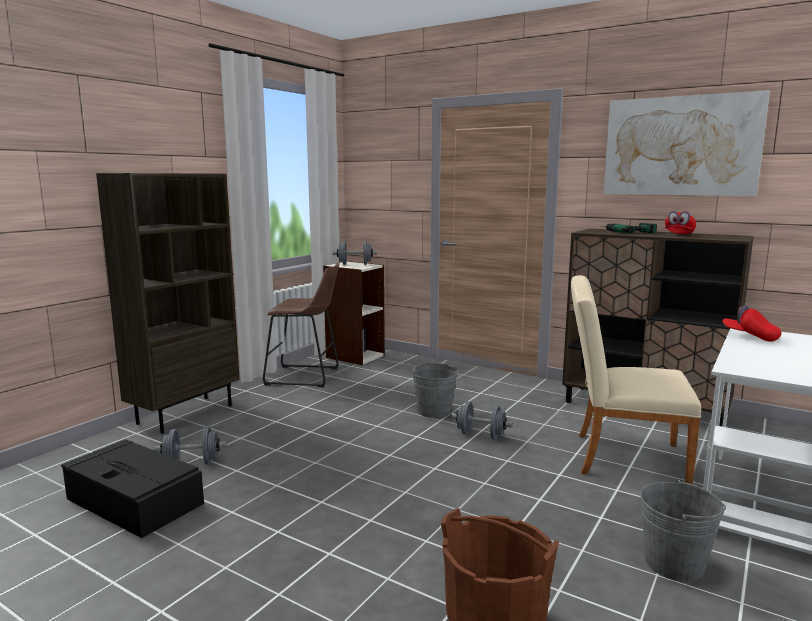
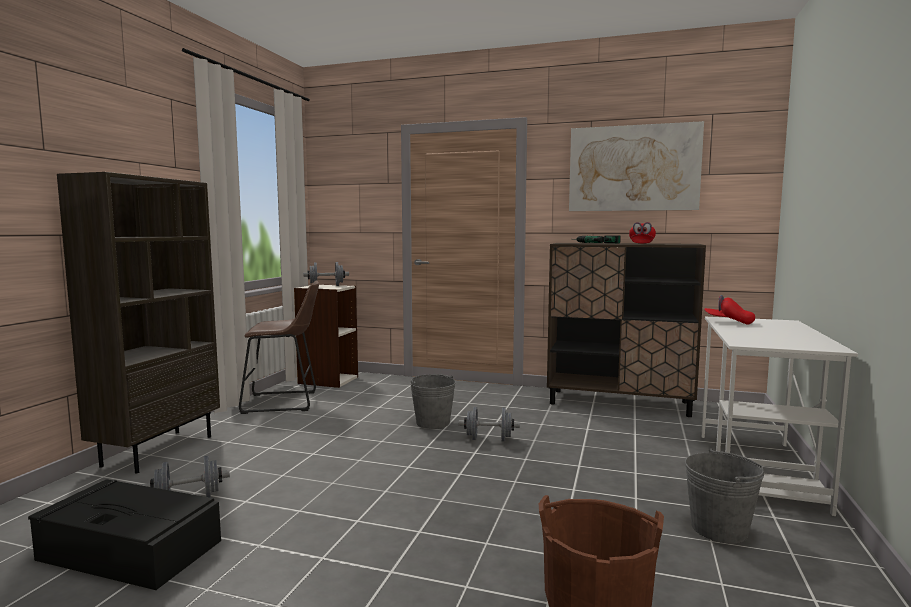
camera: 15 degrees left, 5 degrees down
beige chair [571,275,701,484] -> none

